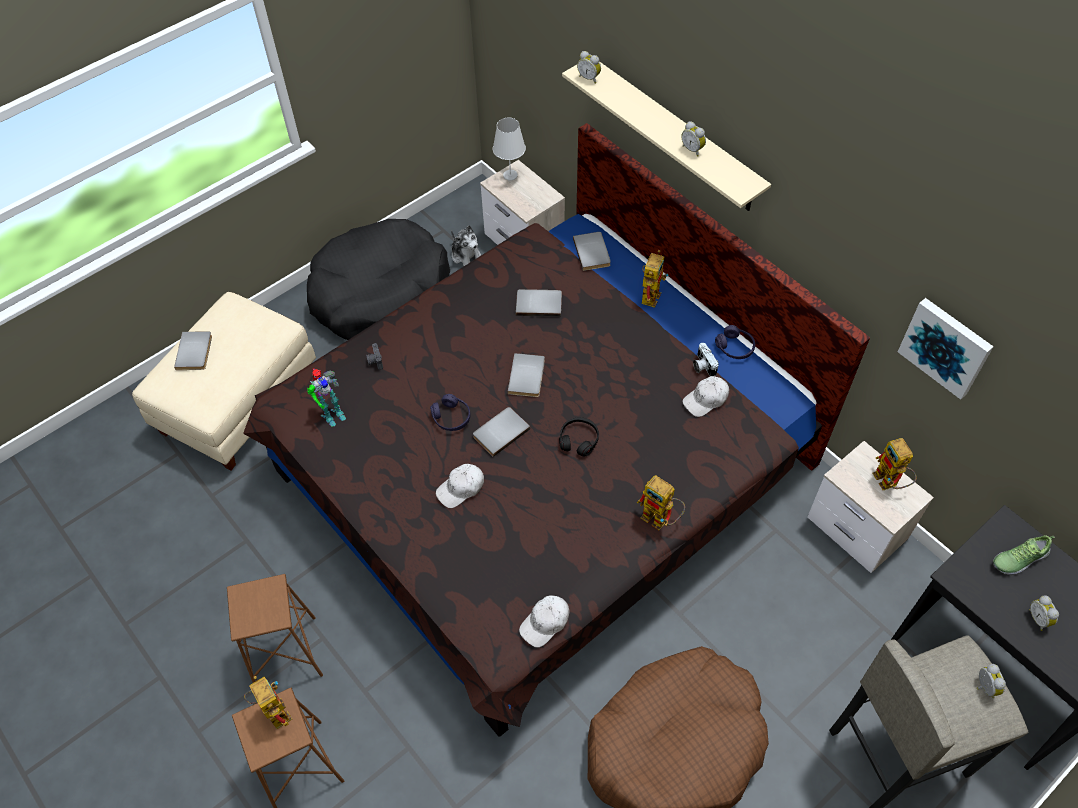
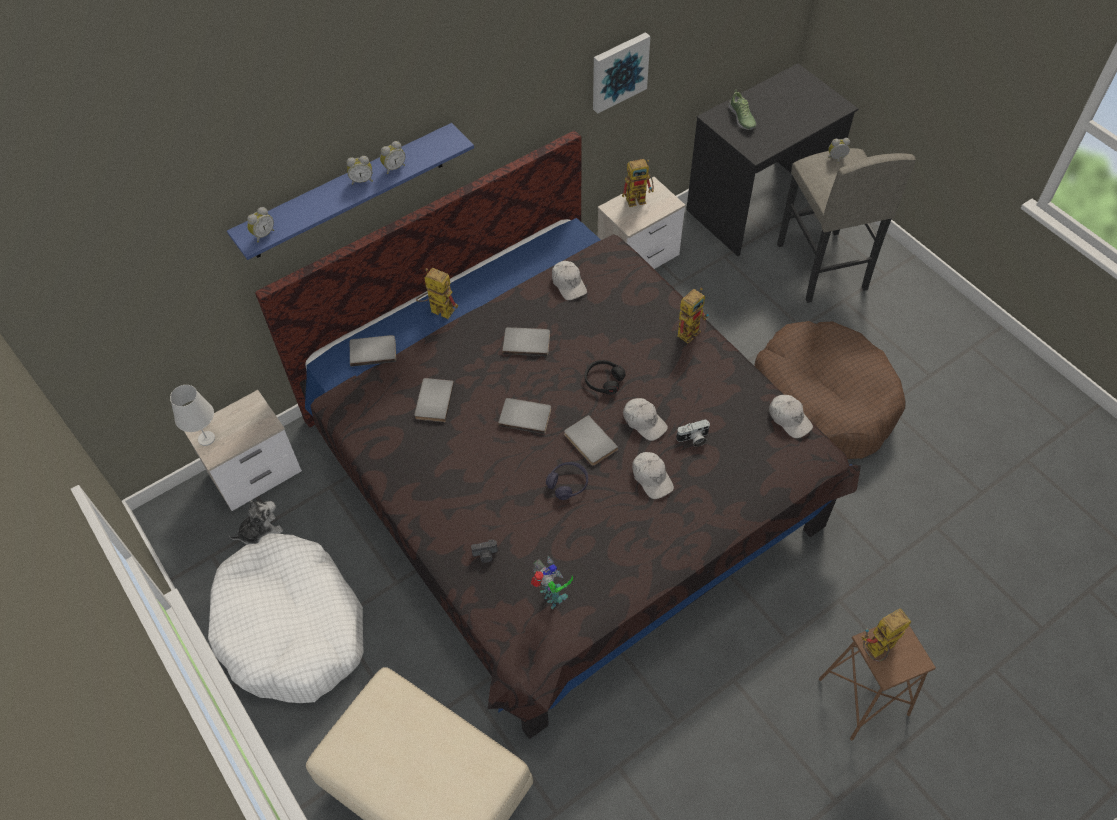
camera: 85 degrees left, 0 degrees up
grey book [174,331,212,370] -> grey book moved to [502,327,550,356]
brown stool [227,574,323,683] -> none
black dog bed [307,219,450,340] -> white dog bed [208,533,363,703]
beige shelf [562,61,771,211] -> blue shelf [227,123,474,260]
camera [693,343,719,376] -> camera moved to [676,419,710,447]
purple headphones [715,325,755,359] -> none
alarm clock [1029,596,1059,631] -> alarm clock moved to [346,156,373,185]
none -> white cap [623,398,668,441]

